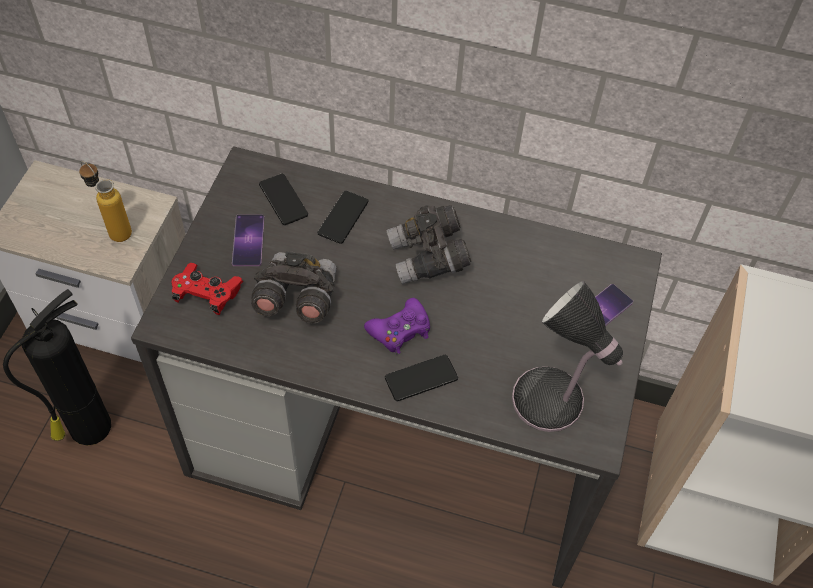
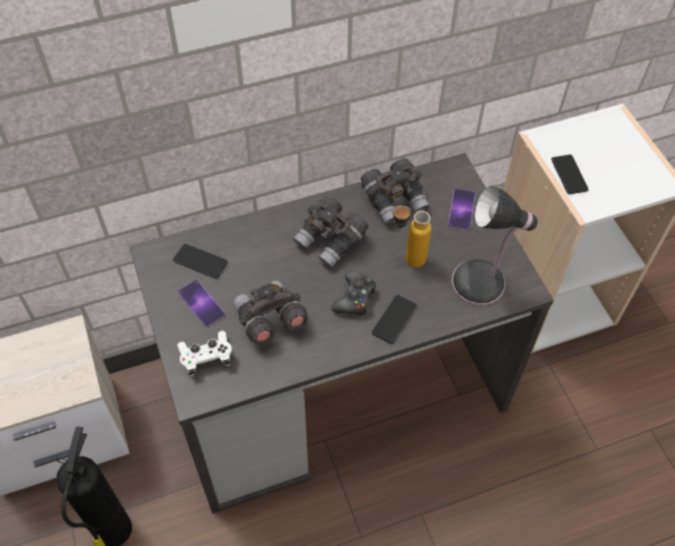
camera: 35 degrees left, 0 degrees up
bottle [79,161,132,242] -> bottle moved to [392,206,432,267]
red game controller [171,263,243,315] -> white game controller [177,331,232,376]
phone [317,191,369,244] -> phone moved to [551,155,589,194]
purple game controller [364,298,430,355] -> black game controller [331,271,377,315]
none -> grey binoculars [361,158,429,225]

